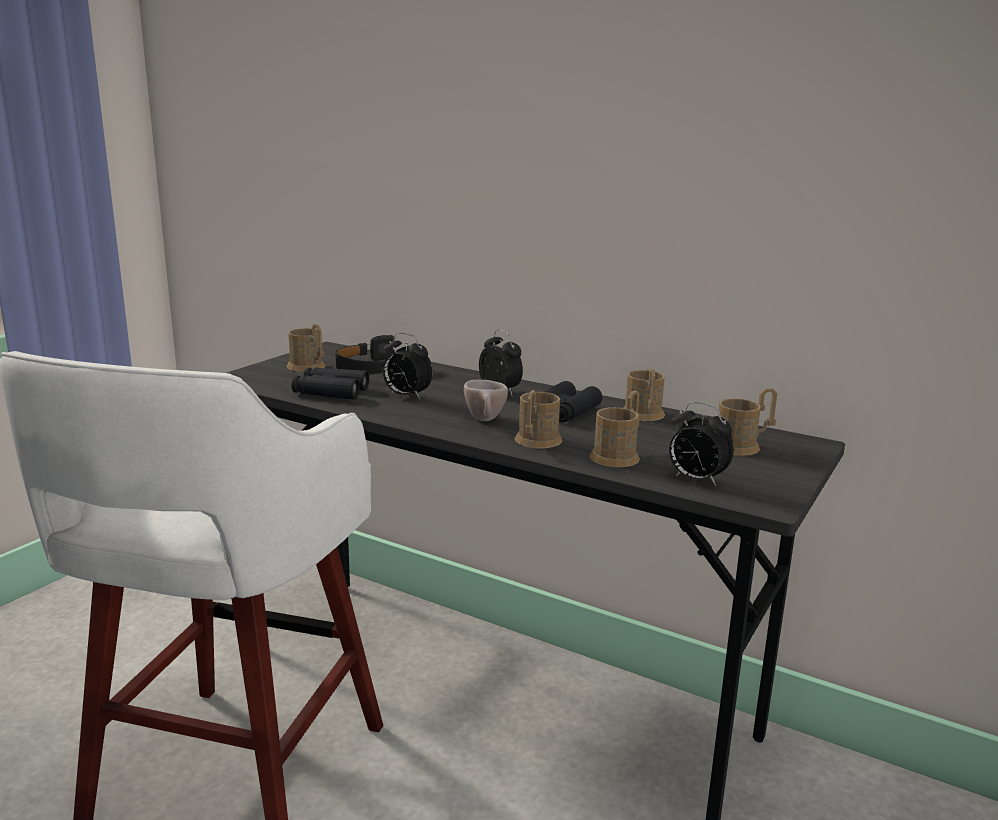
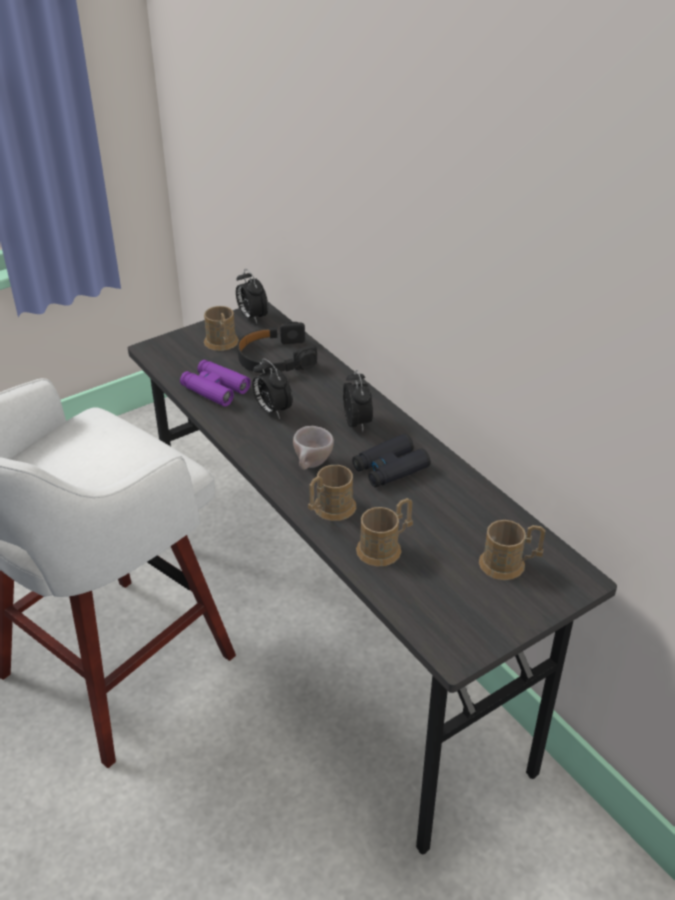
camera: 25 degrees right, 20 degrees up
black binoculars [291,367,369,400] -> purple binoculars [180,360,251,407]
brown mug [624,368,665,421] -> none
alarm clock [669,402,734,486] -> alarm clock moved to [236,269,268,324]

